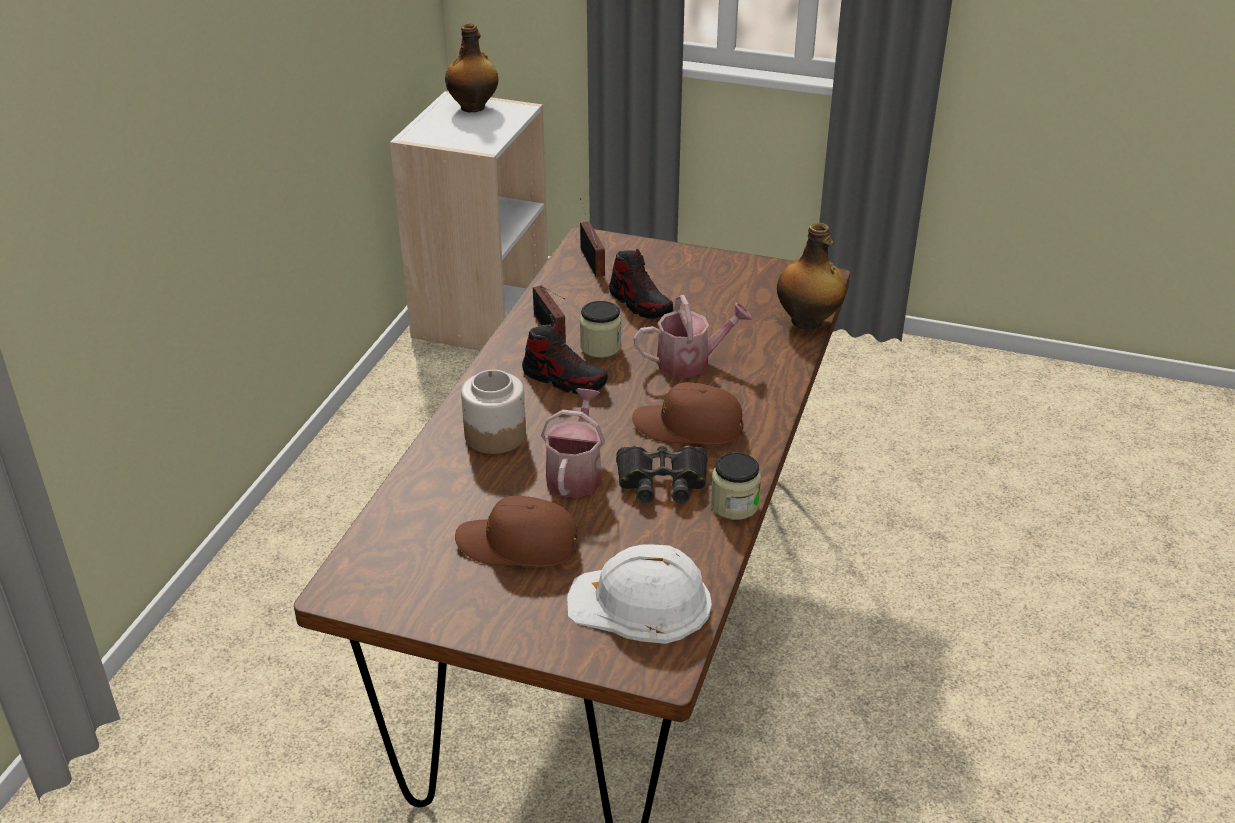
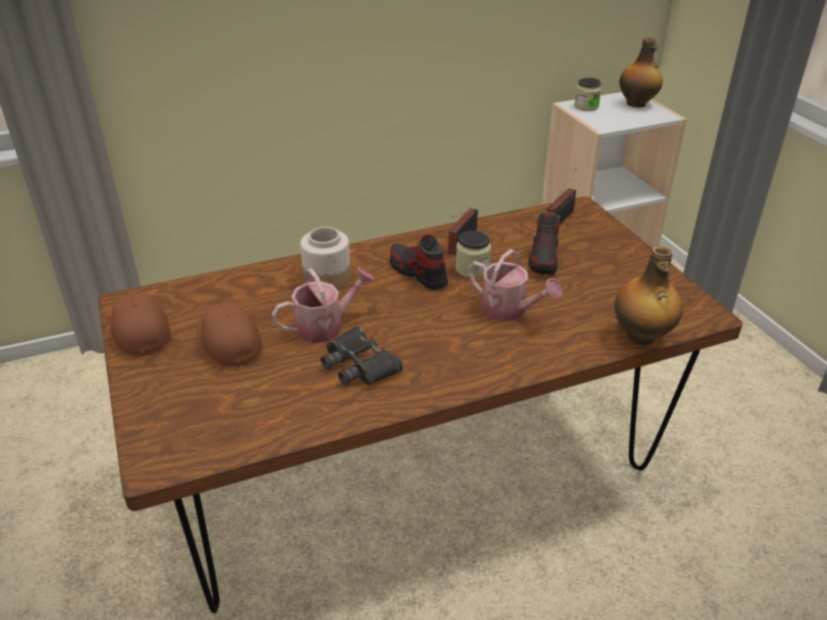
camera: 50 degrees right, 0 degrees up
shoe [522,323,608,394] -> shoe turned 150 degrees clockwise [390,235,448,290]
white hard hat [567,544,712,644] -> none
brown cap [632,382,743,445] -> brown cap moved to [110,293,171,357]
jar [711,452,761,520] -> jar moved to [574,78,602,111]

